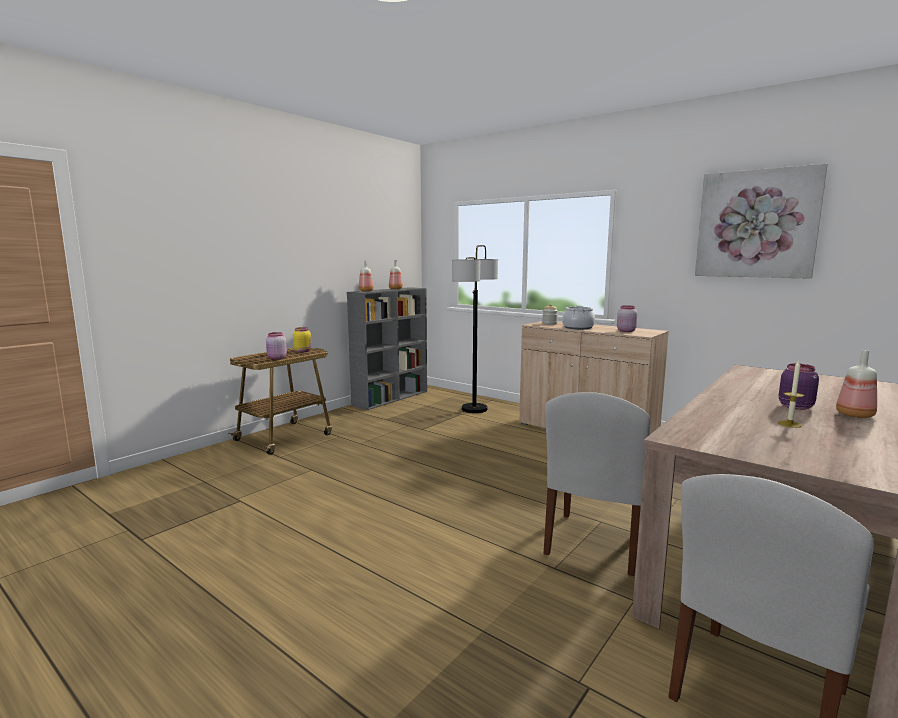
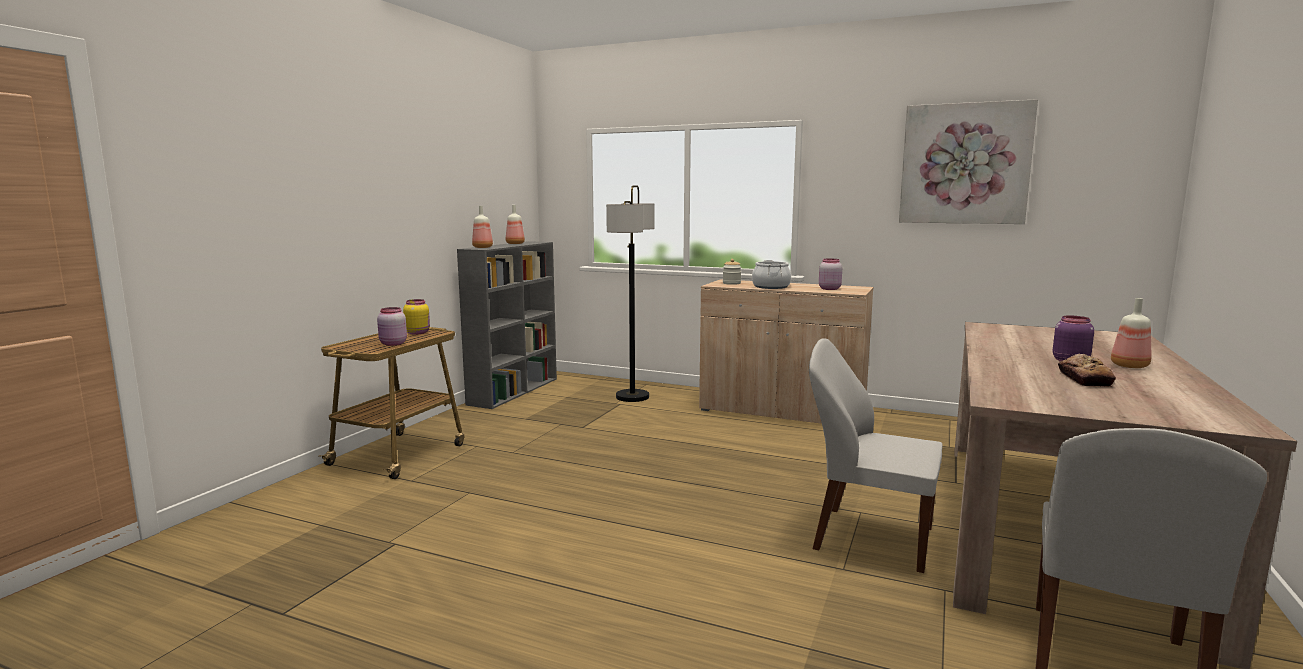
camera: 15 degrees left, 0 degrees up
white chair [543,392,651,576] -> white chair turned 105 degrees clockwise [809,338,943,573]
candle [778,360,804,428] -> bread [1058,353,1116,387]

